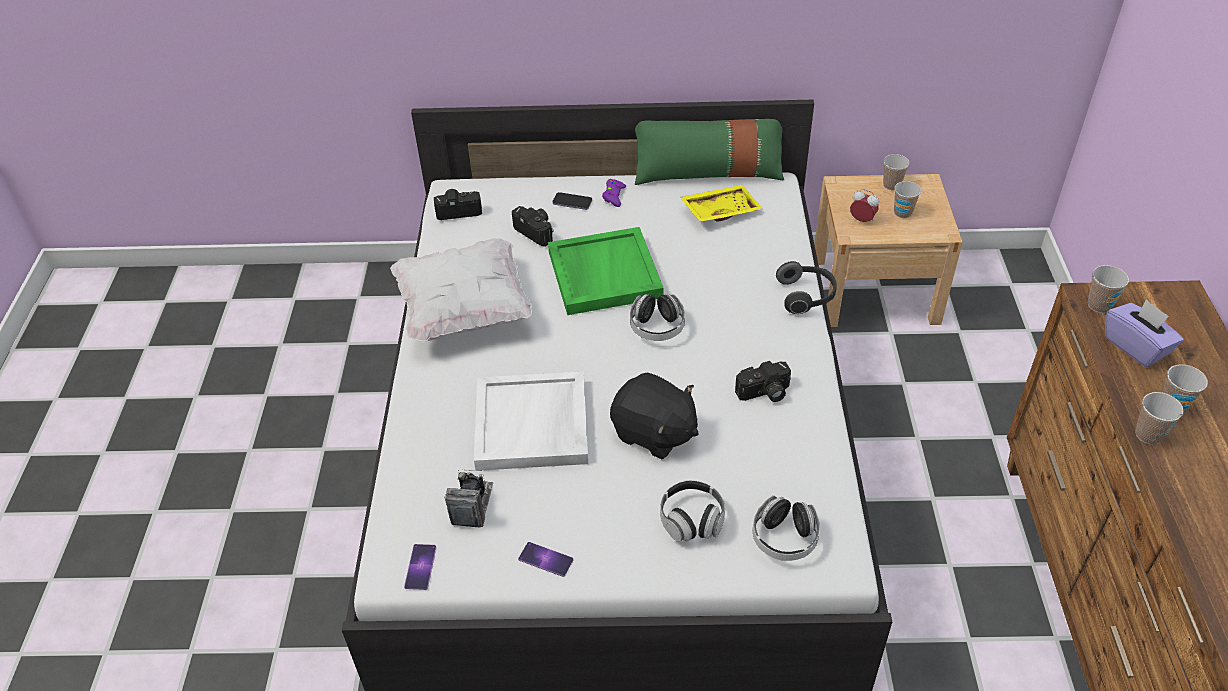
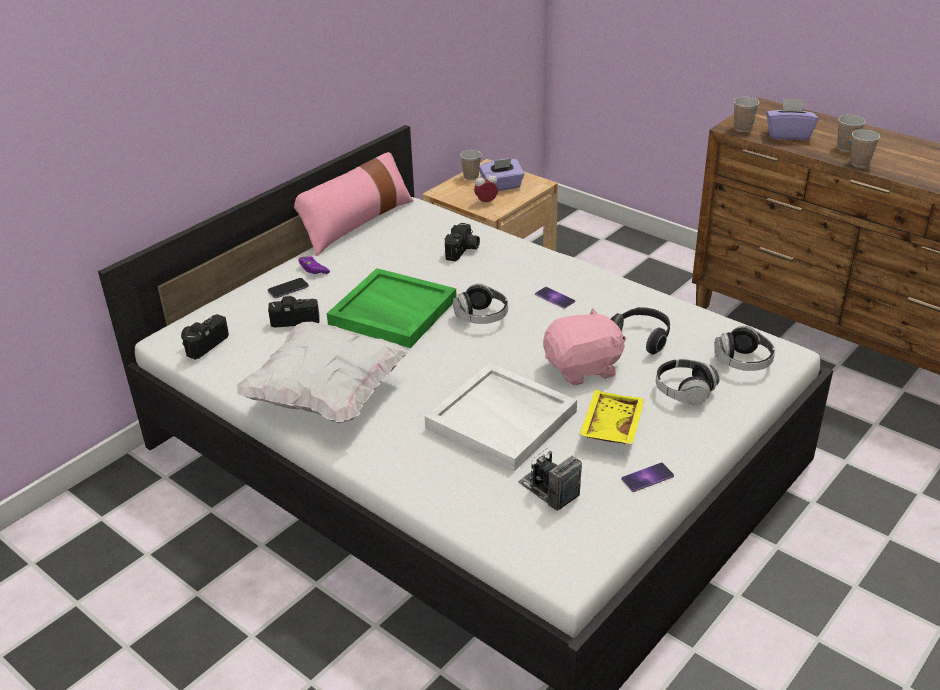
camera: 50 degrees left, 10 degrees down
phone [404,544,436,590] -> phone moved to [535,287,575,309]
black plush toy [610,372,699,459] -> pink plush toy [543,307,626,385]
green pillow [635,119,784,185] -> pink pillow [294,152,414,256]
yellow tray [680,185,763,222] -> yellow tray moved to [579,390,645,445]
camera [735,361,791,402] -> camera moved to [444,223,480,261]
headphones [776,261,837,314] -> headphones moved to [611,307,670,355]
cup [894,181,921,218] -> purple tissue box [479,158,525,191]

